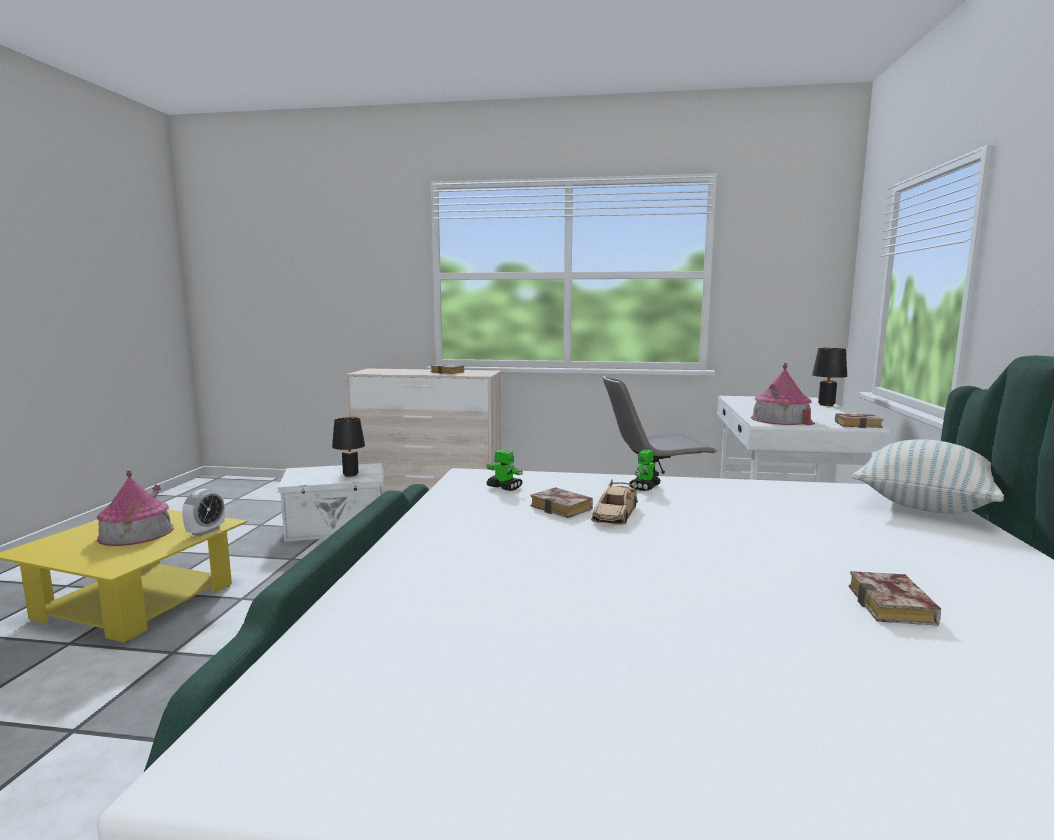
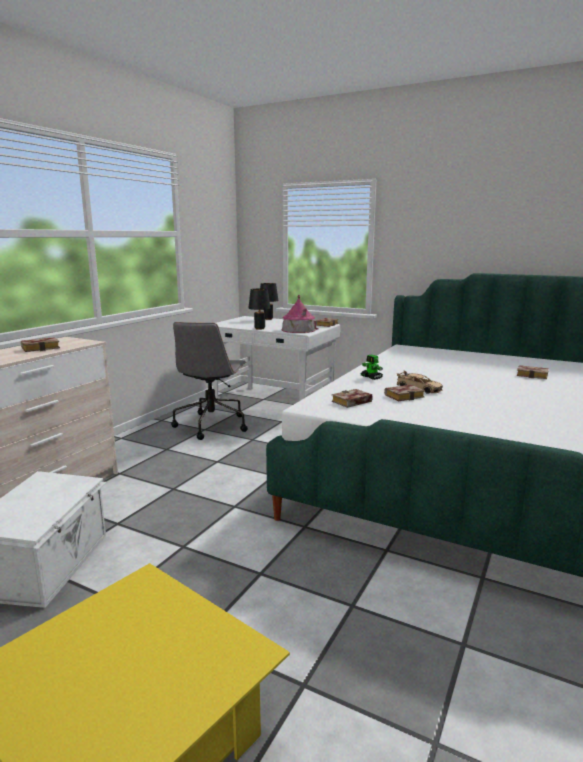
camera: 70 degrees left, 5 degrees up
toy house [97,470,174,546] -> none
alarm clock [182,489,225,536] -> none
black table lamp [332,417,365,477] -> black table lamp moved to [249,289,270,330]
toy robot [486,450,523,491] -> book [332,389,373,408]
pillow [852,439,1004,514] -> none

